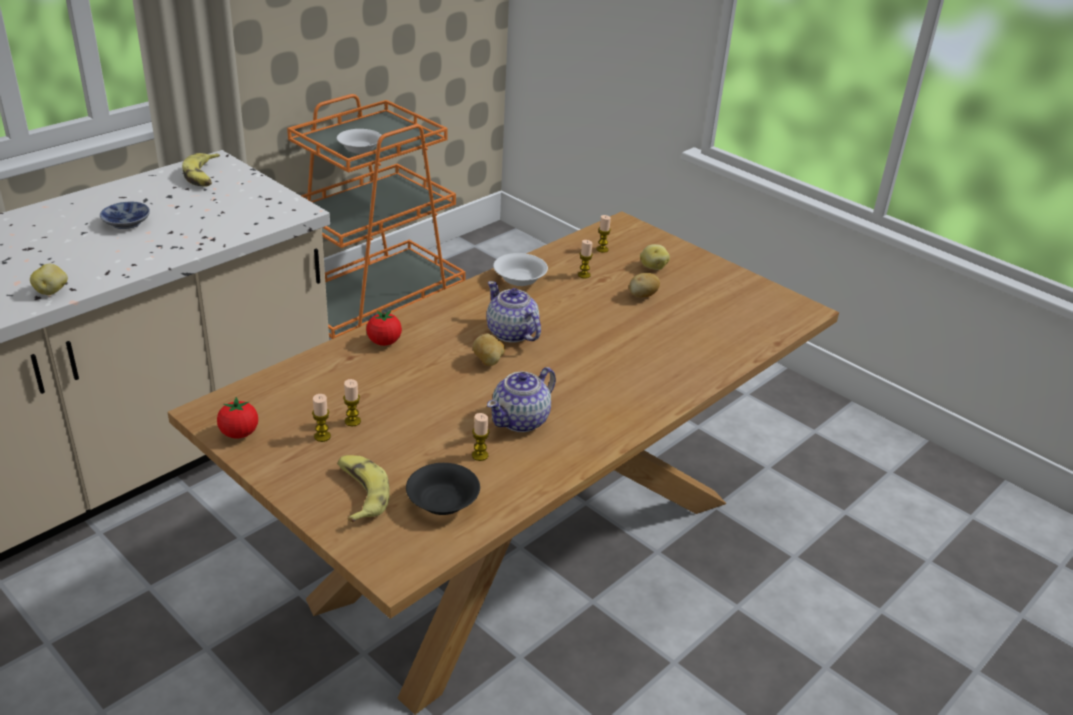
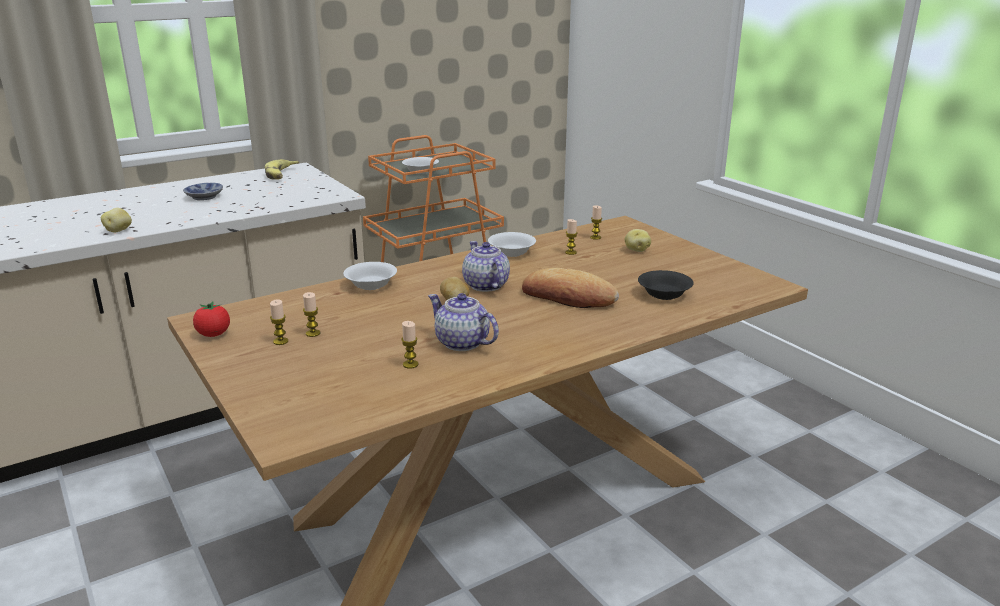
camera: 15 degrees right, 10 degrees down
banana [337,455,390,523] -> none
tomato [366,311,402,346] -> white bowl [343,262,397,290]
black bowl [406,463,480,515] -> black bowl moved to [638,270,694,300]
teapot [487,367,556,432] -> teapot turned 75 degrees clockwise [428,293,499,351]
potato [629,273,660,298] -> none
none -> bread [522,268,619,308]

